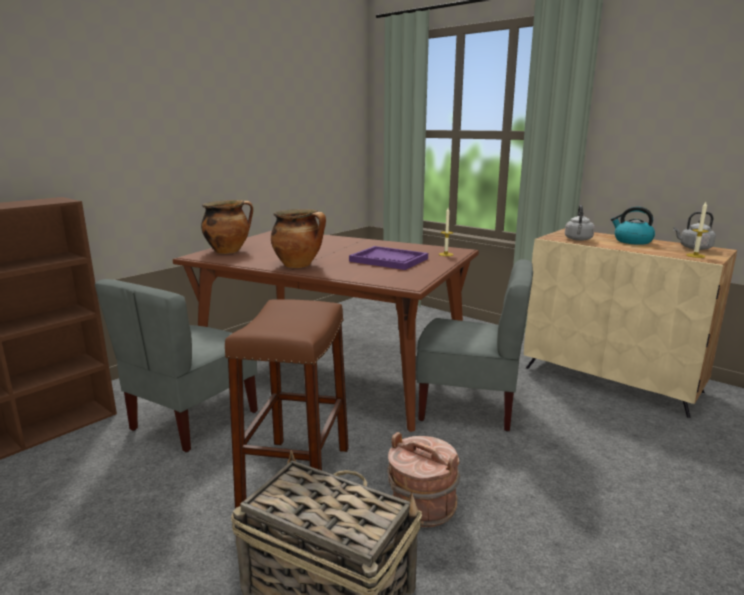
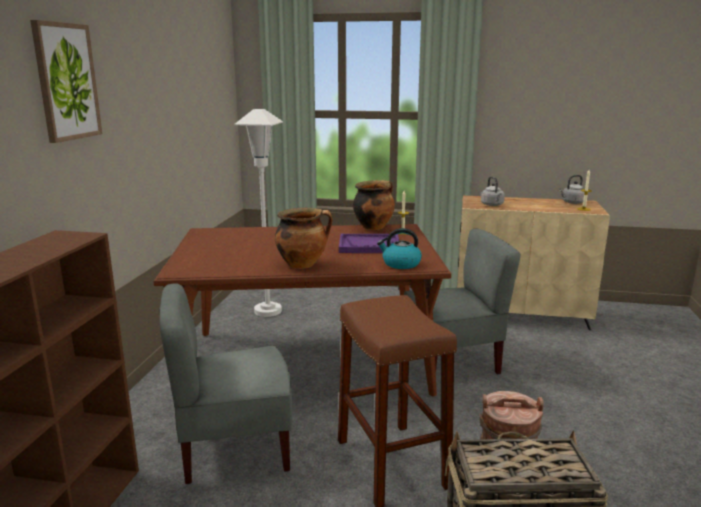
camera: 30 degrees left, 0 degrees up
grey chair [95,279,258,452] -> grey chair turned 75 degrees clockwise [159,283,293,484]
cooking pot [201,200,253,254] -> cooking pot moved to [353,180,395,230]
kettle [611,207,655,245] -> kettle moved to [377,228,422,269]
none -> picture [30,20,102,143]
none -> white floor lamp [234,109,283,317]

